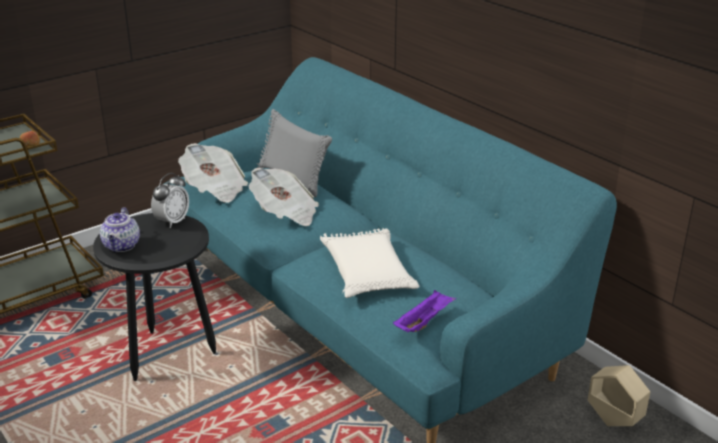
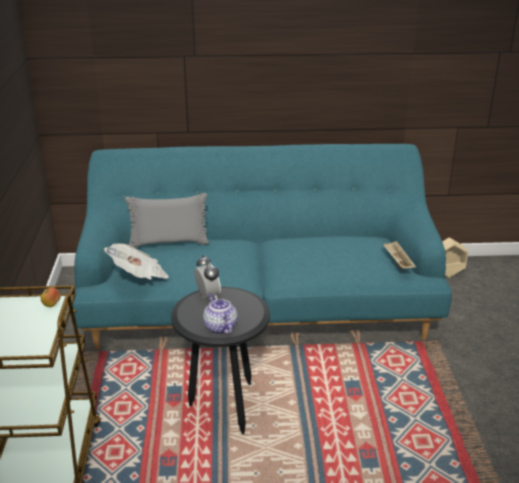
camera: 55 degrees left, 0 degrees up
teapot [100,207,140,252] -> teapot turned 150 degrees counterclockwise [203,293,238,334]
newspaper [249,168,319,226] -> none
white pillow [320,228,420,298] -> none
purple tray [393,290,456,332] -> beige tray [383,241,416,269]

